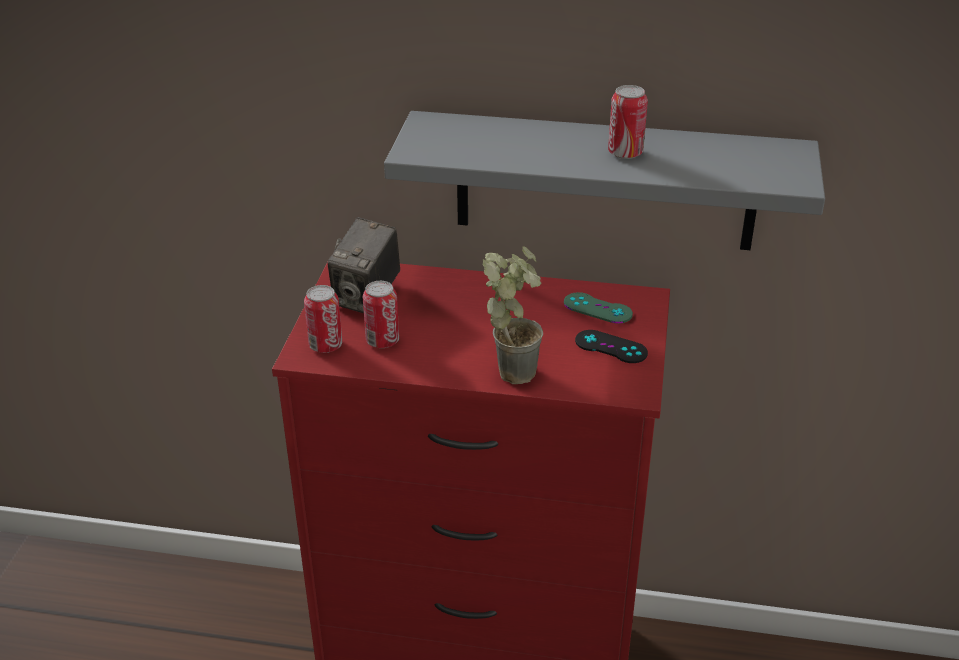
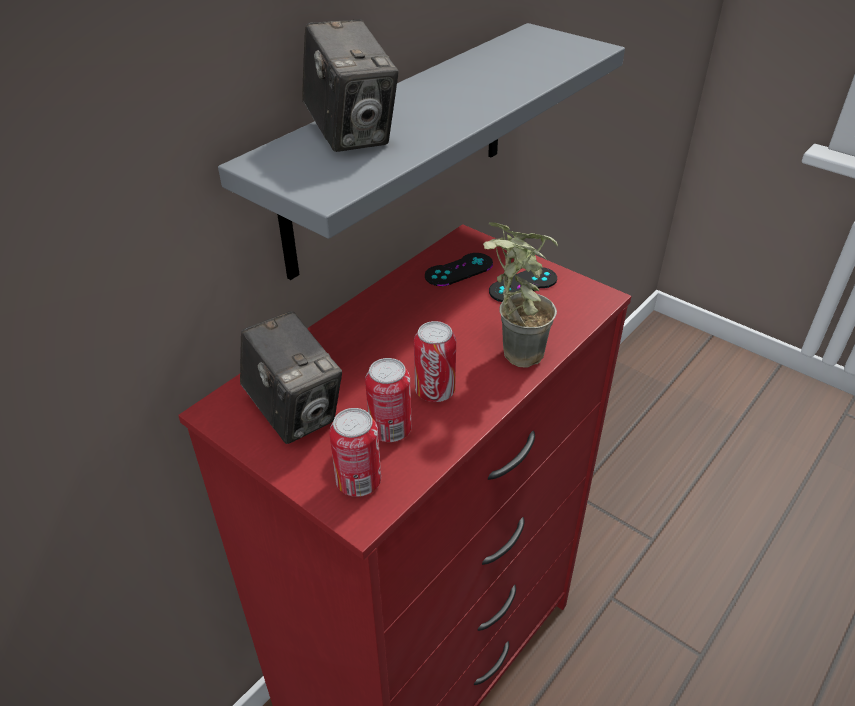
camera: 60 degrees left, 5 degrees up
green game controller [564,292,633,324] -> black game controller [425,253,493,286]
can [608,85,648,159] -> can moved to [414,321,456,402]
none -> camera [302,19,399,152]

